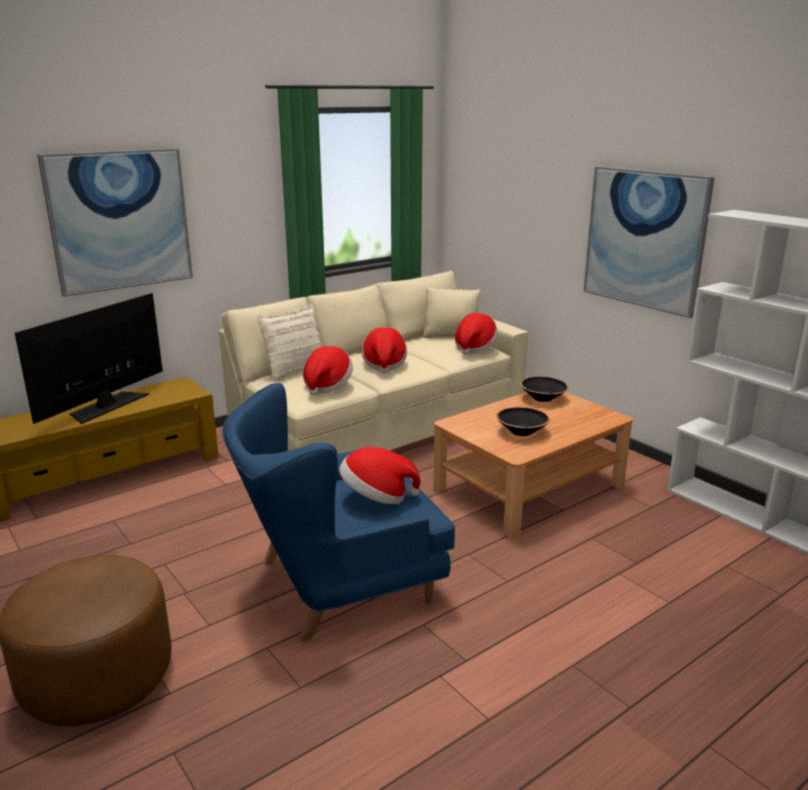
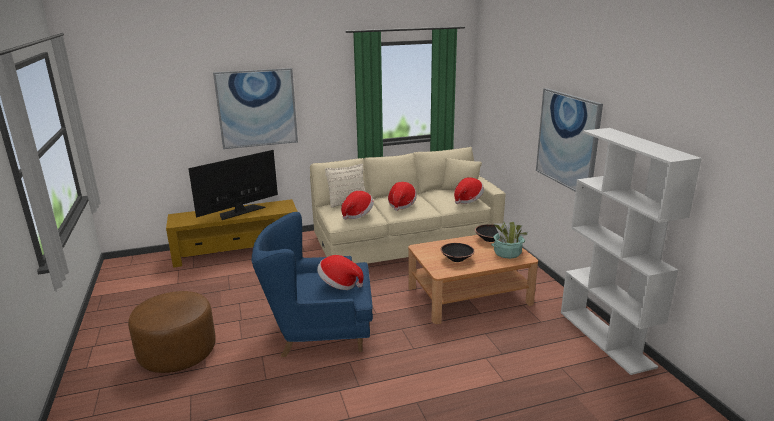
camera: 20 degrees right, 0 degrees up
none -> potted plant [491,222,528,259]

